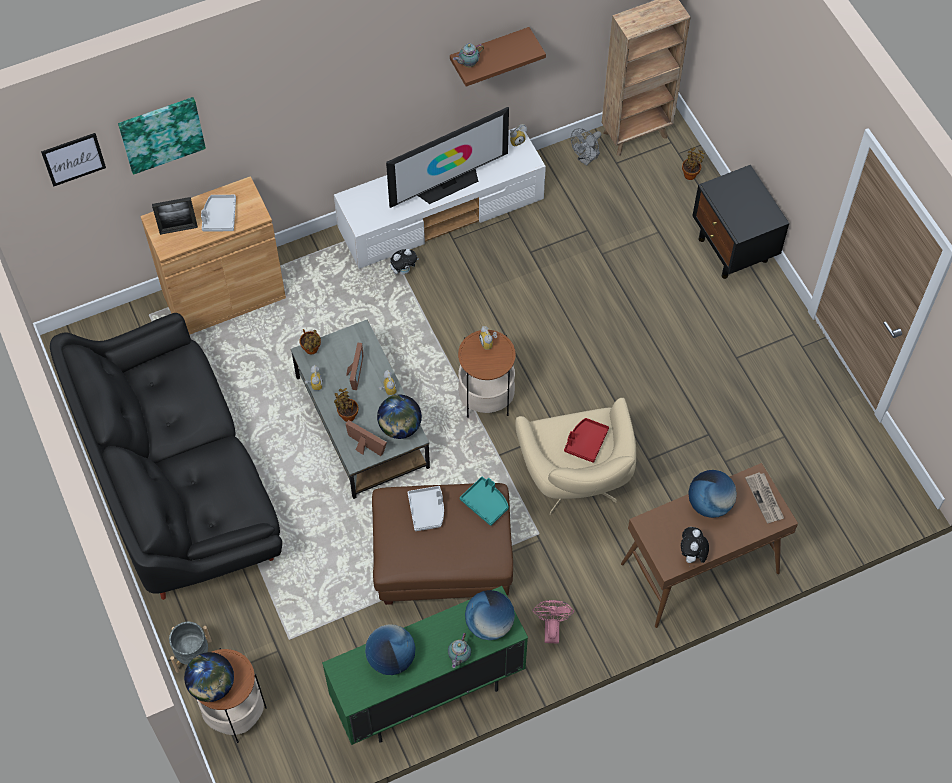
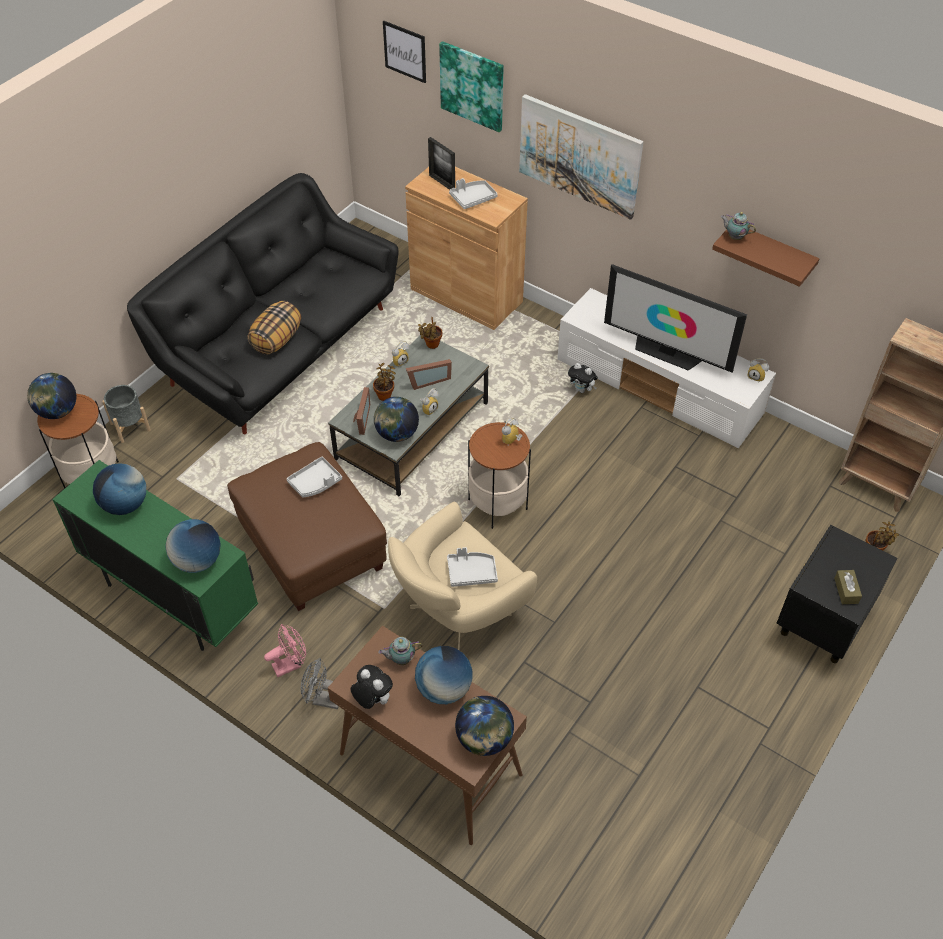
camera: 60 degrees right, 10 degrees down
teapot [448,633,471,668] -> teapot moved to [378,637,423,665]
turquoise tray [460,477,509,526] -> none
red tray [564,418,609,463] -> grey tray [447,547,498,587]
grey fan [571,128,601,166] -> grey fan moved to [301,658,339,709]
plush toy [681,527,709,566] -> plush toy turned 60 degrees clockwise [350,665,393,709]
newspaper [745,472,784,523] -> globe [455,696,514,756]
none -> pillow [247,301,301,355]
none -> picture [519,94,643,220]
none -> brown tissue box [834,570,862,604]

